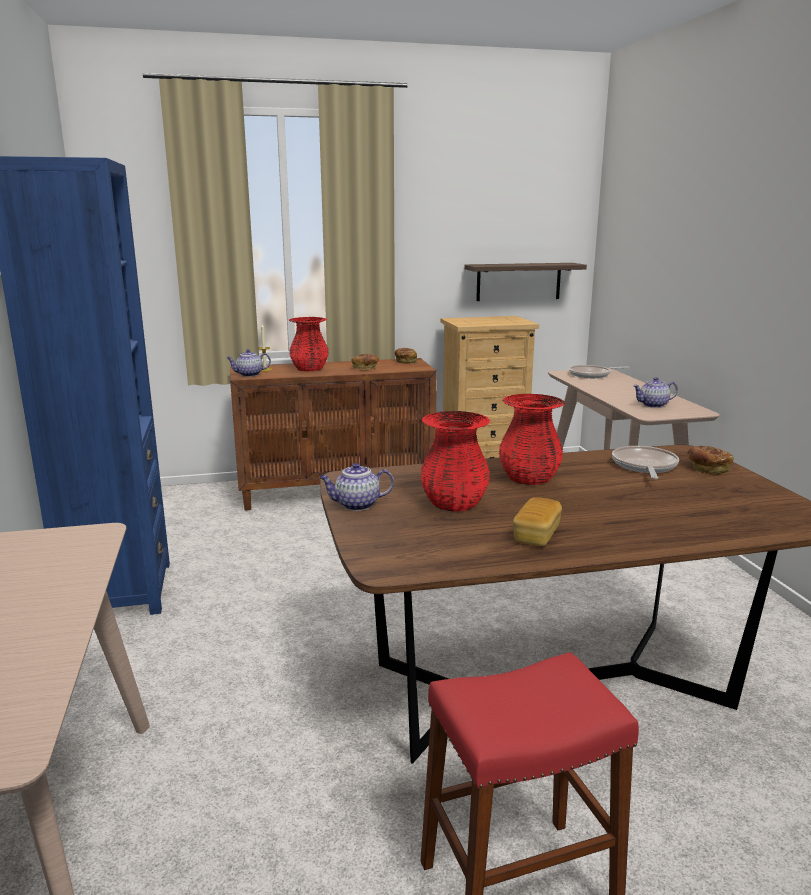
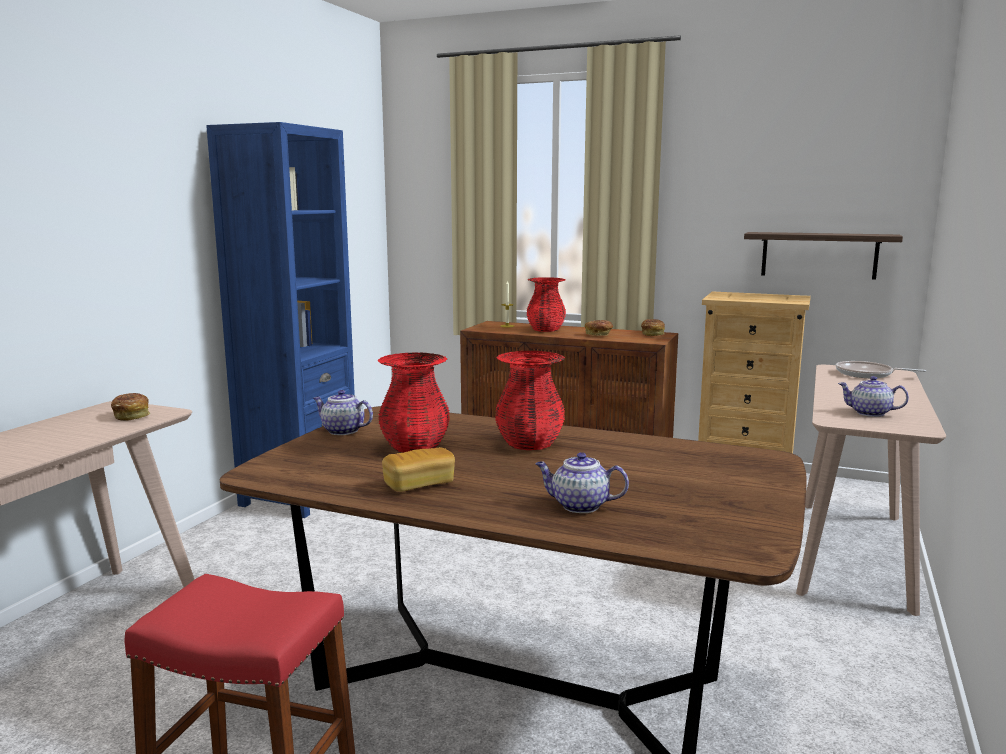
camera: 35 degrees right, 5 degrees down
teapot [227,349,271,377] -> teapot moved to [536,452,629,513]
frying pan [612,446,679,479] -> none
bread [687,446,733,474] -> bread moved to [111,393,150,421]

